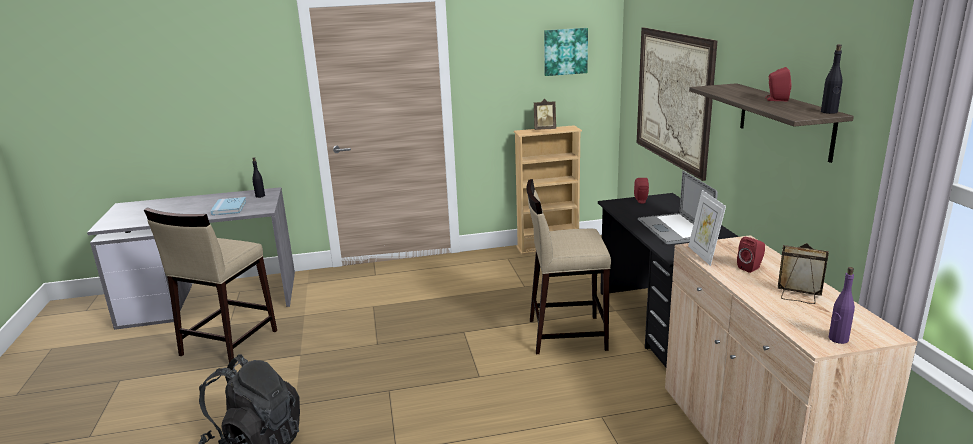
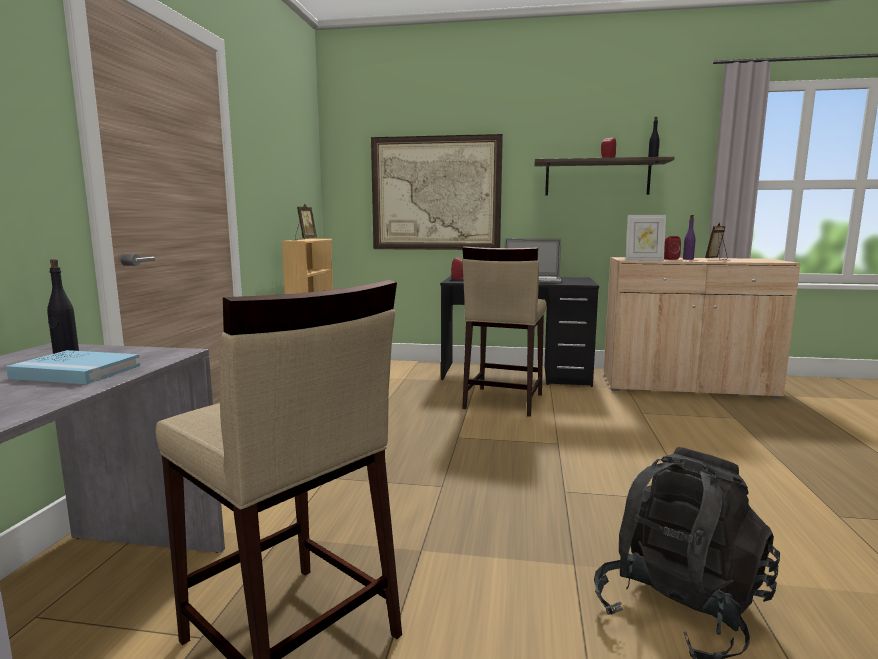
camera: 70 degrees left, 10 degrees down
picture [544,28,588,76] -> none
purple bottle [829,267,855,344] -> purple bottle moved to [683,215,696,260]

